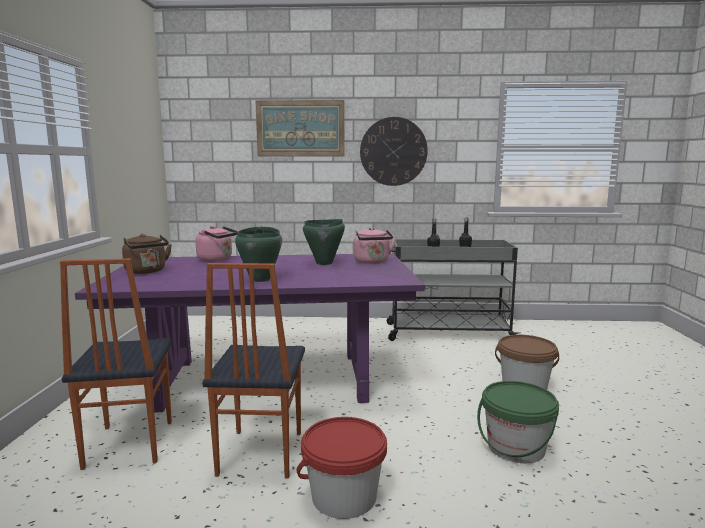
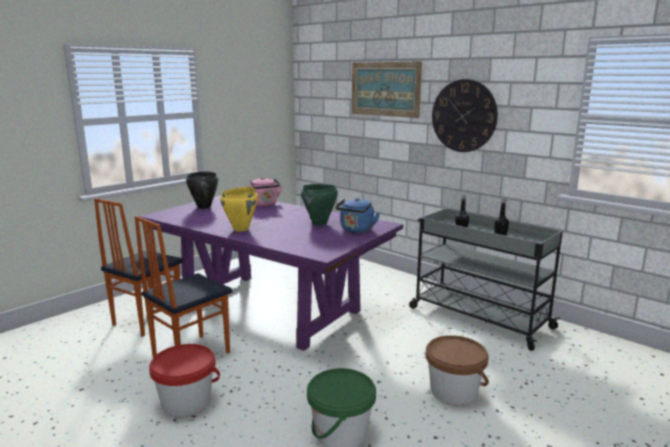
camera: 40 degrees right, 5 degrees up
brown kettle [122,234,172,274] -> black cooking pot [186,171,218,209]
green cooking pot [235,227,282,282] -> yellow cooking pot [220,187,258,231]
pink kettle [354,227,396,264] -> blue kettle [336,198,380,233]

